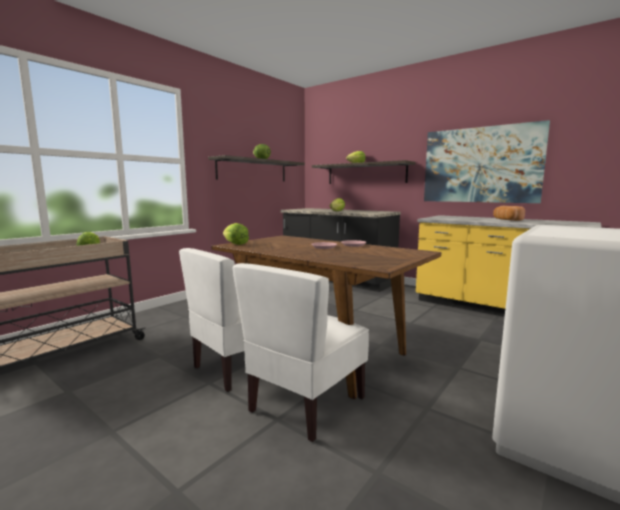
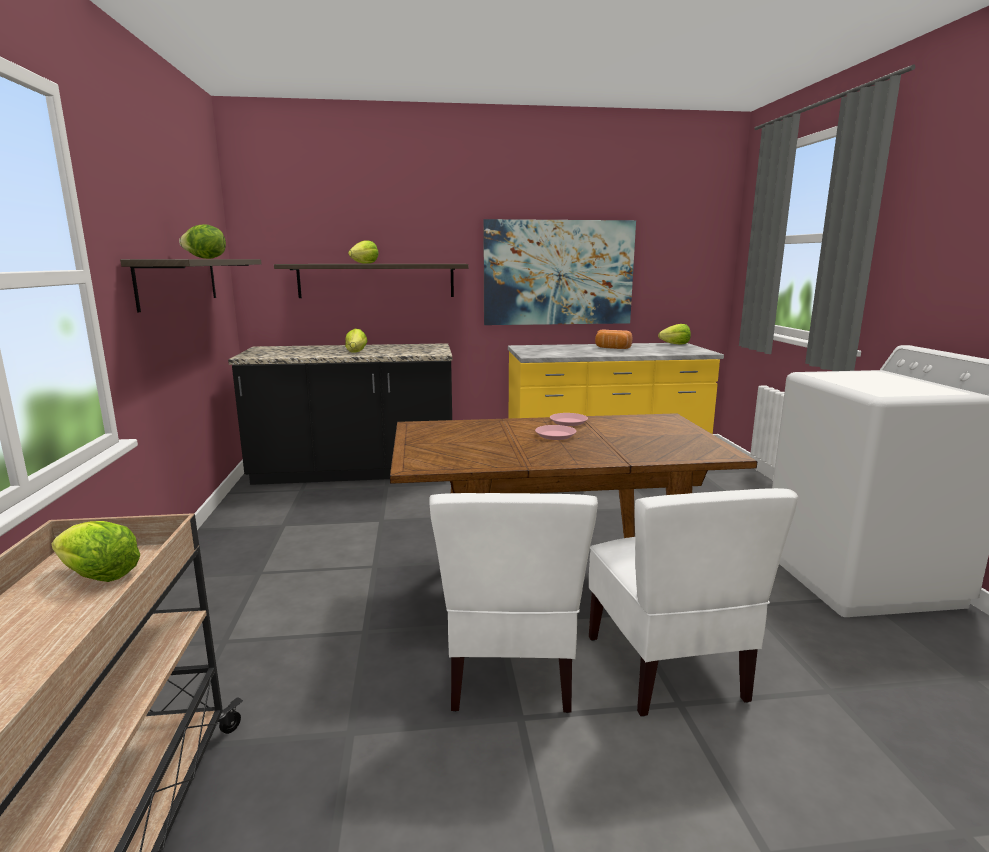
camera: 45 degrees left, 5 degrees up
lettuce [223,223,249,245] -> lettuce moved to [658,324,691,344]

